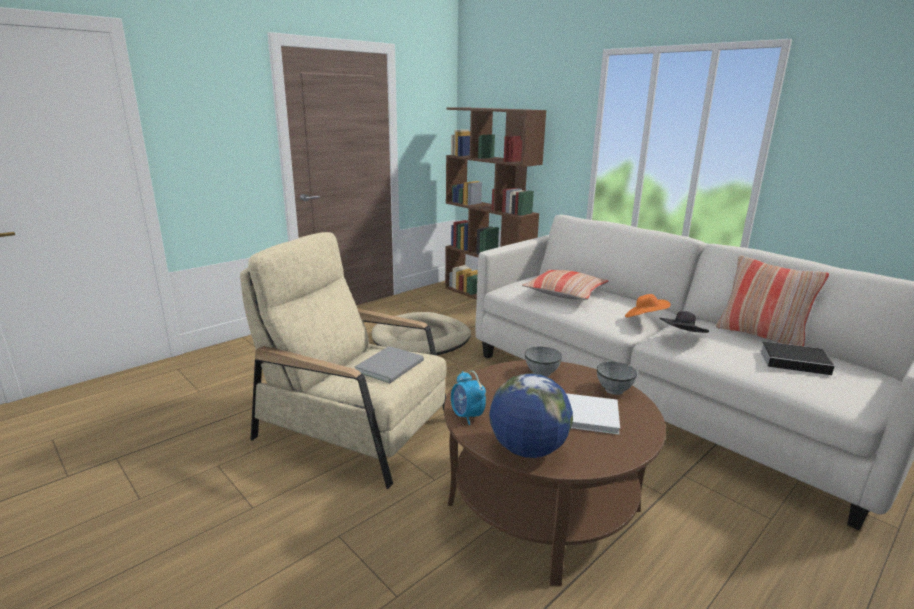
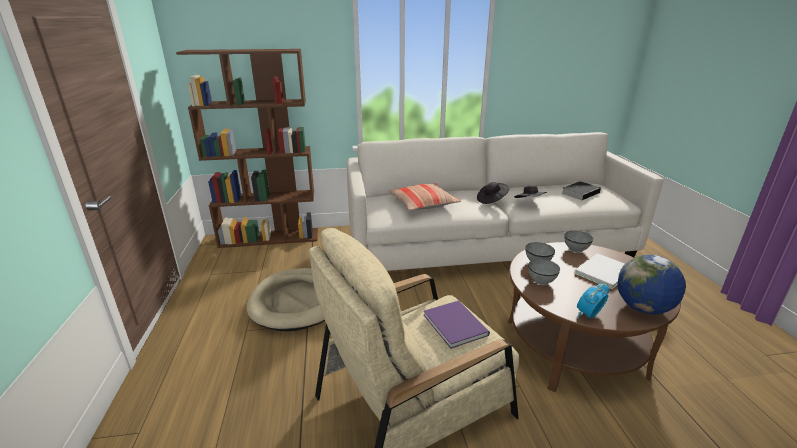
camera: 55 degrees left, 5 degrees up
grey book [354,346,424,383] -> purple book [424,301,490,349]
alarm clock [451,371,486,425] -> alarm clock turned 135 degrees clockwise [577,284,609,319]
orange hat [625,294,671,317] -> black hat [477,182,509,204]
pillow [716,256,829,346] -> none
none -> grey bowl [528,259,560,285]

